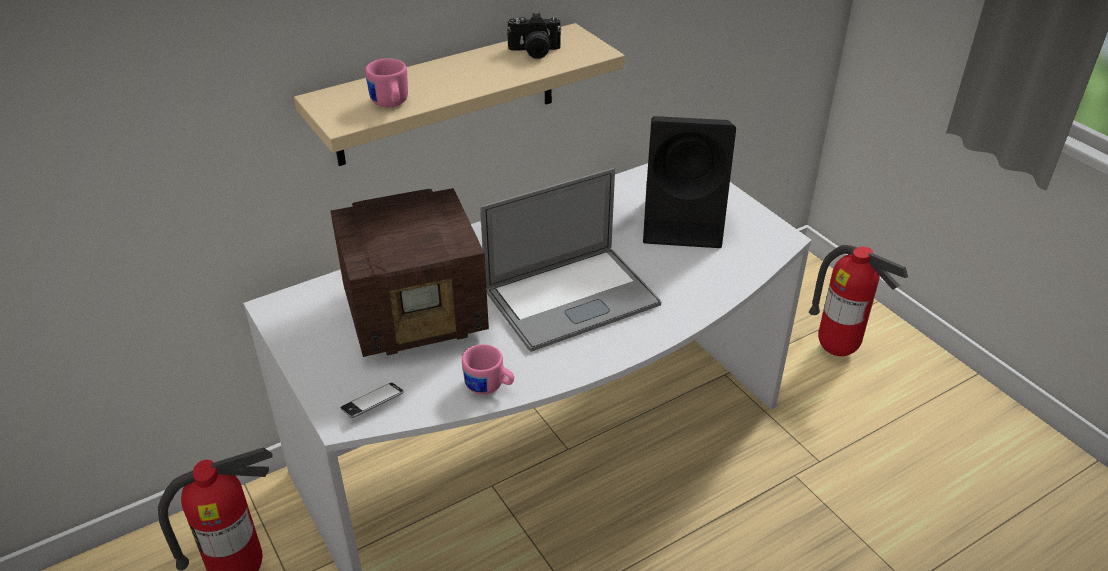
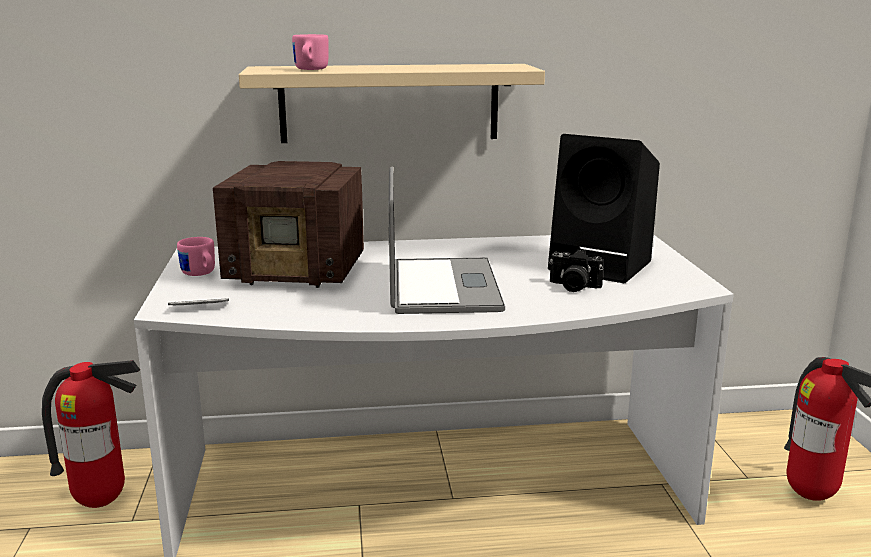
camera: 25 degrees right, 20 degrees down
pink mug [462,344,514,395] -> pink mug moved to [177,237,215,276]
laptop [480,168,661,352] -> laptop turned 90 degrees counterclockwise [388,167,505,314]
camera [507,13,561,59] -> camera moved to [549,249,604,292]

